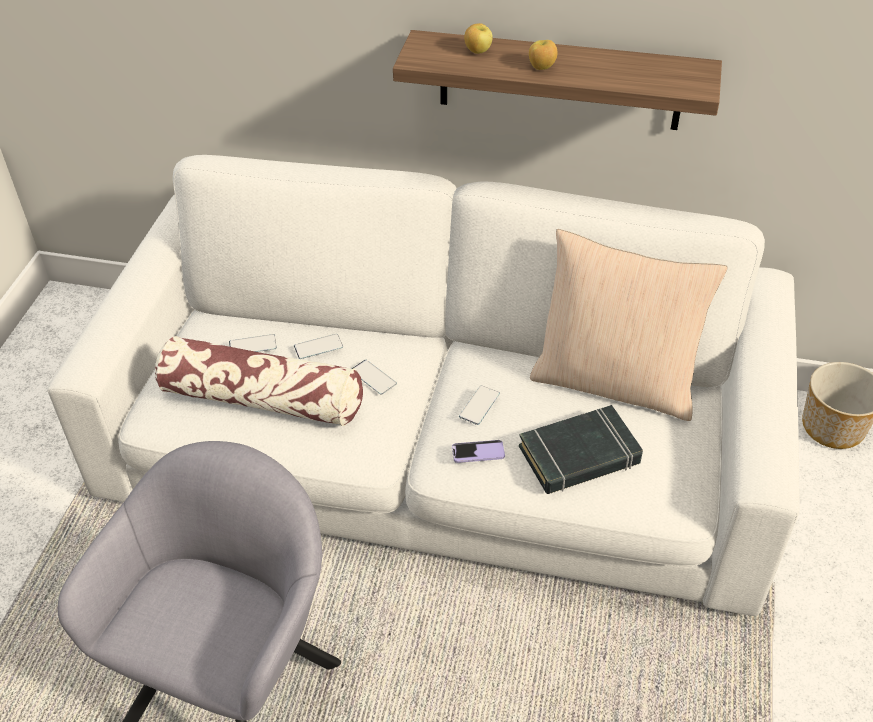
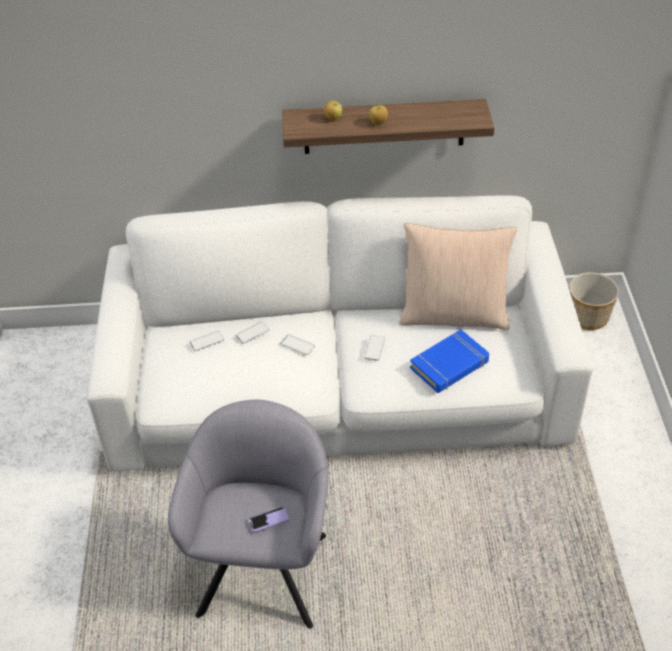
camera: 15 degrees left, 0 degrees up
pillow [155,336,363,426] -> none
phone [452,440,505,463] -> phone moved to [248,507,289,532]
black book [519,405,643,494] -> blue book [410,329,489,393]

